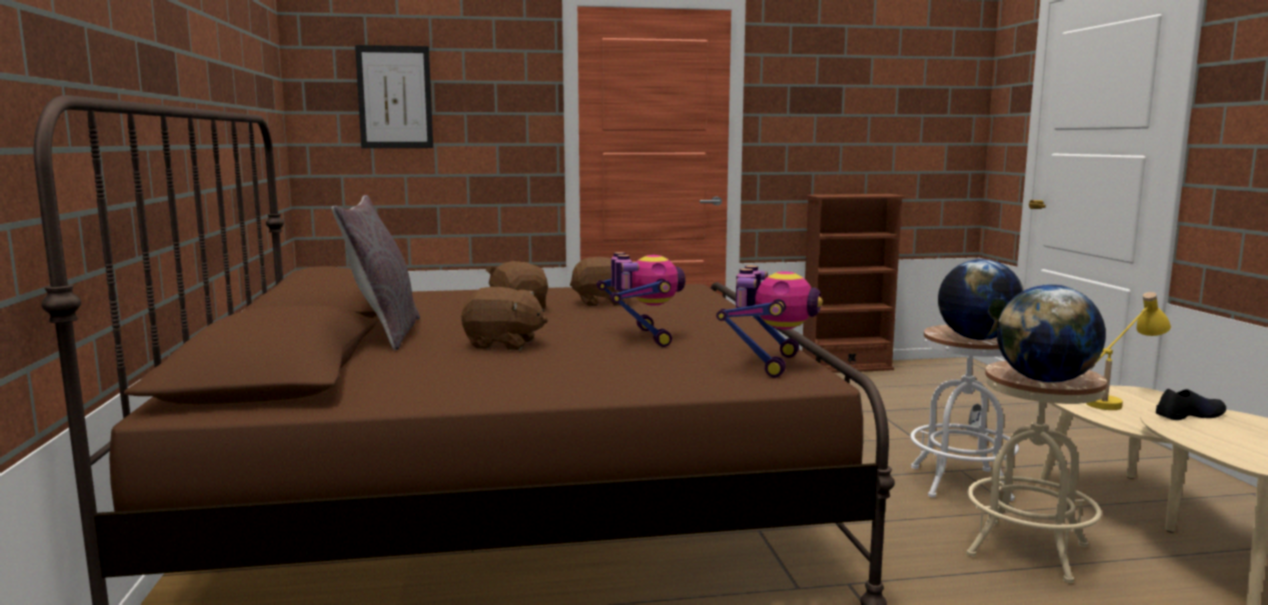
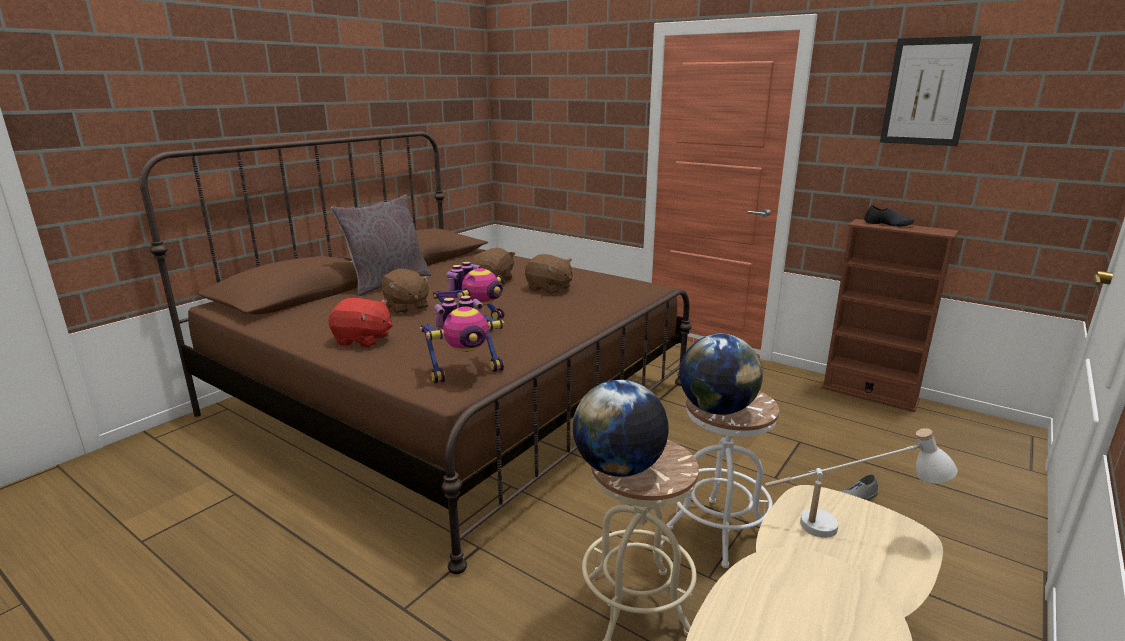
camera: 45 degrees right, 10 degrees up
picture [355,45,433,148] -> picture moved to [880,36,981,146]
yellow table lamp [1086,292,1171,410] -> white table lamp [765,428,958,538]
black shoe [1156,389,1226,420] -> black shoe moved to [864,205,915,227]
none -> red plush toy [329,298,393,348]

